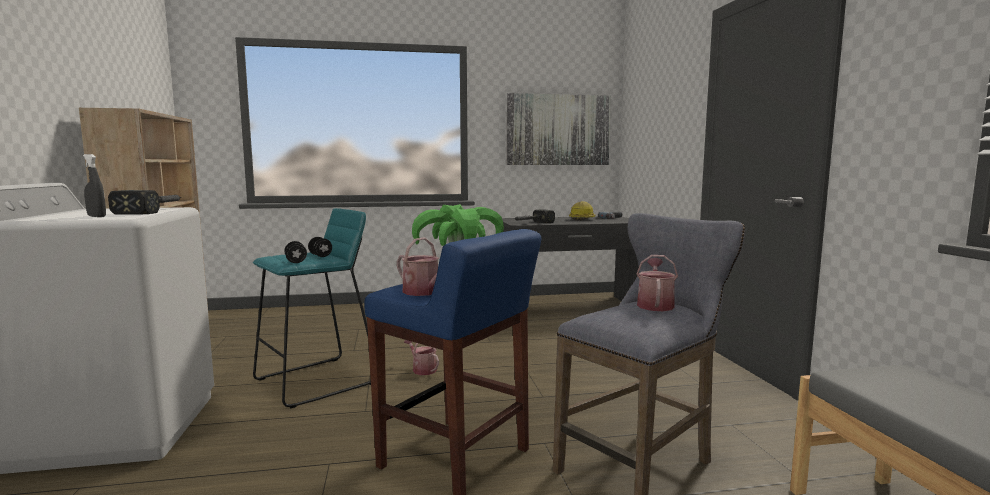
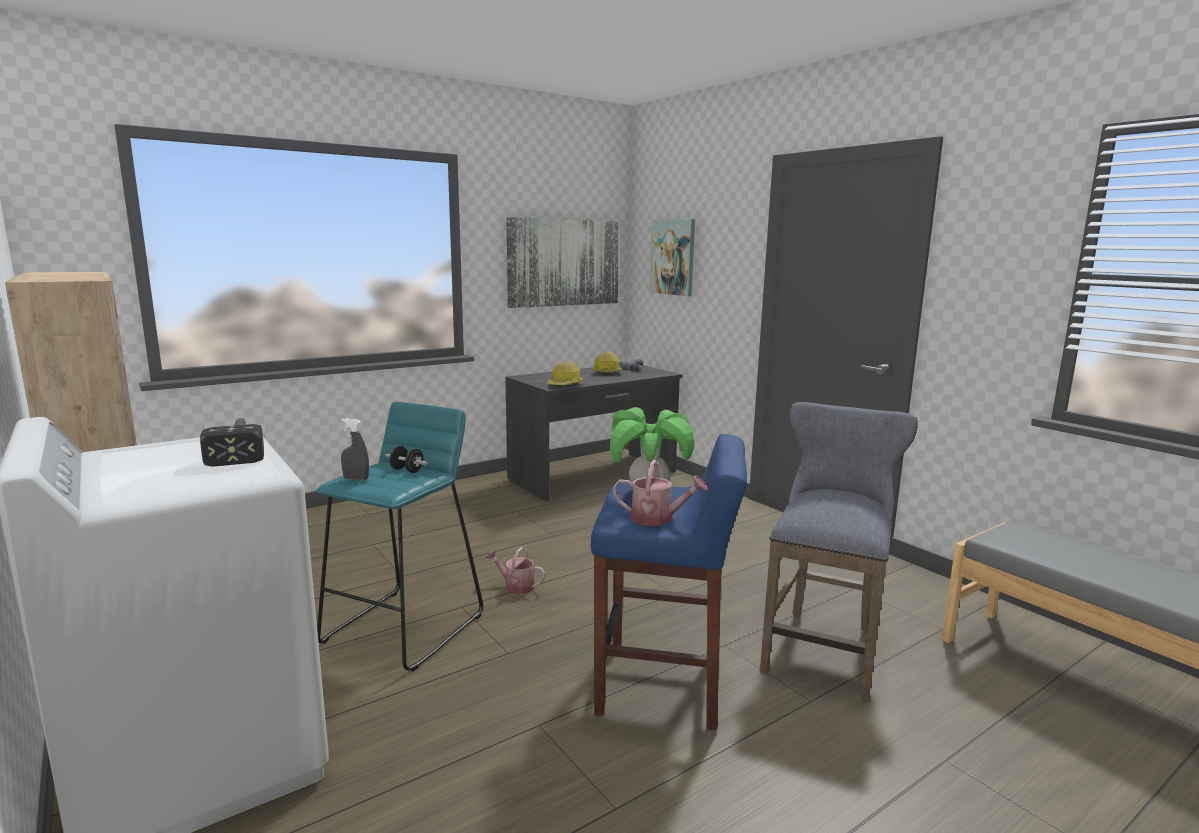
camera: 25 degrees left, 5 degrees up
grey spray bottle [83,154,106,217] -> grey spray bottle moved to [341,418,369,480]
black dumbbell [284,241,307,263] -> none
hammer [514,209,555,223] -> hard hat [546,361,583,385]
watering can [637,255,678,311] -> none
none -> picture [650,219,695,296]

